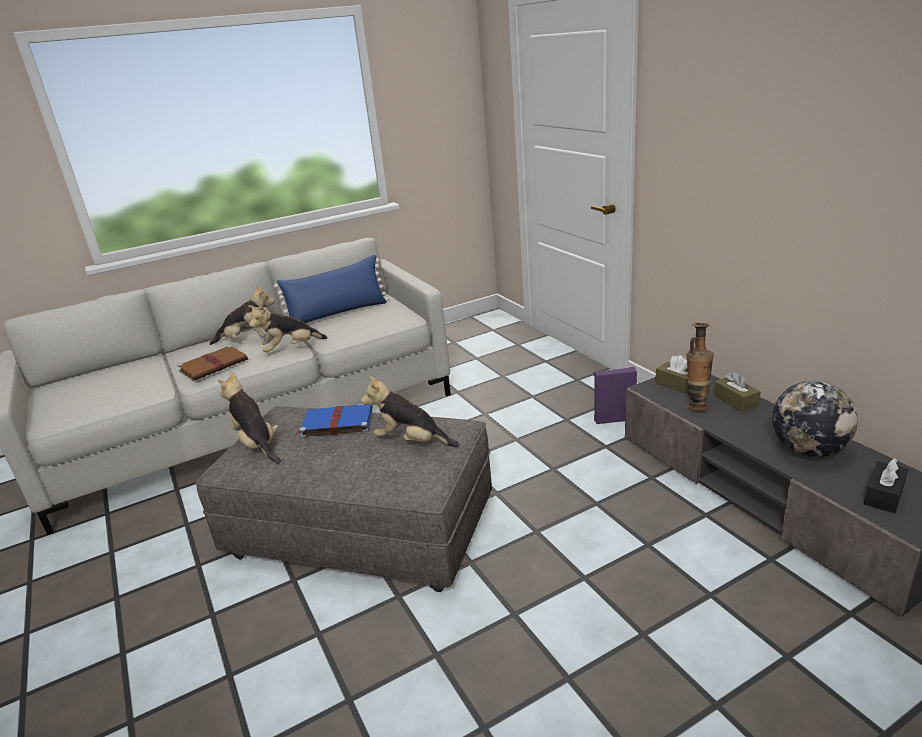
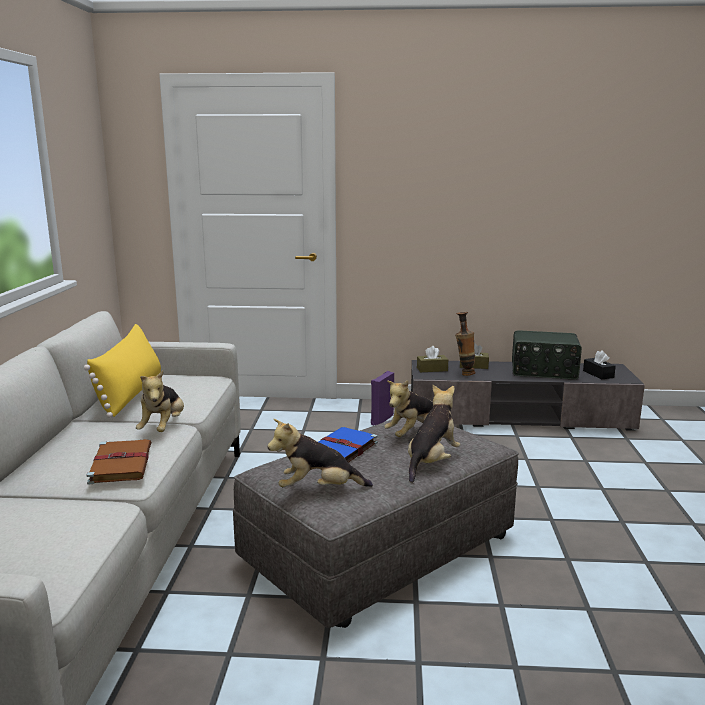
camera: 60 degrees left, 10 degrees down
plush toy [210,284,275,345] -> plush toy moved to [408,385,461,483]
blue pillow [274,255,389,323] -> yellow pillow [84,324,161,418]
globe [772,381,858,457] -> radio [512,330,582,379]

